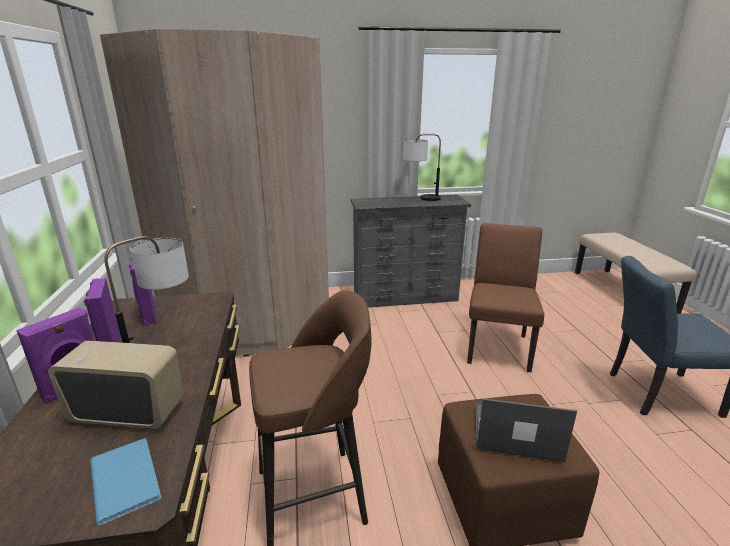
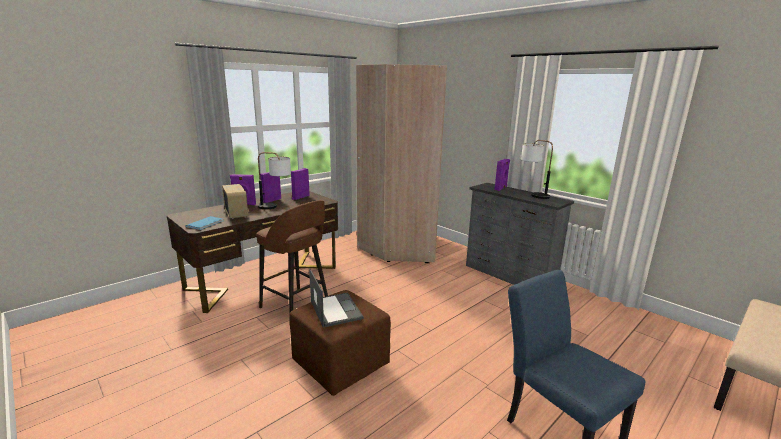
camera: 55 degrees right, 5 degrees down
brown chair [467,223,544,372] -> none
none -> purple speaker [495,159,510,191]

